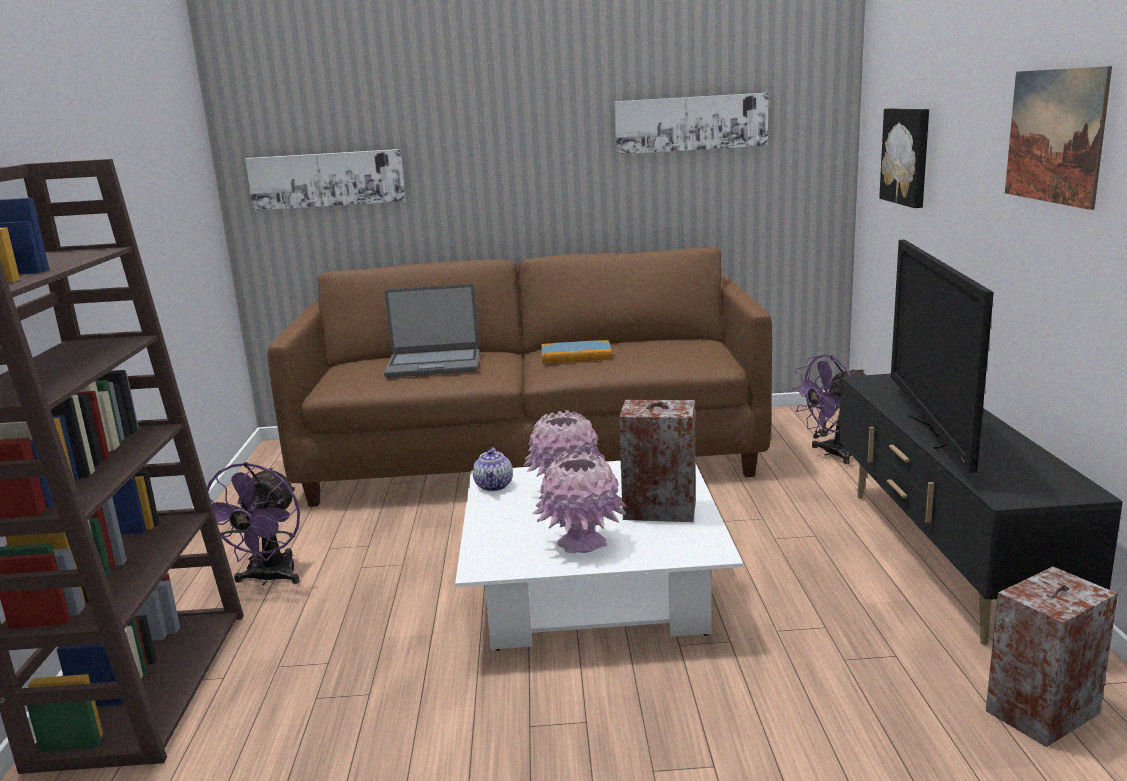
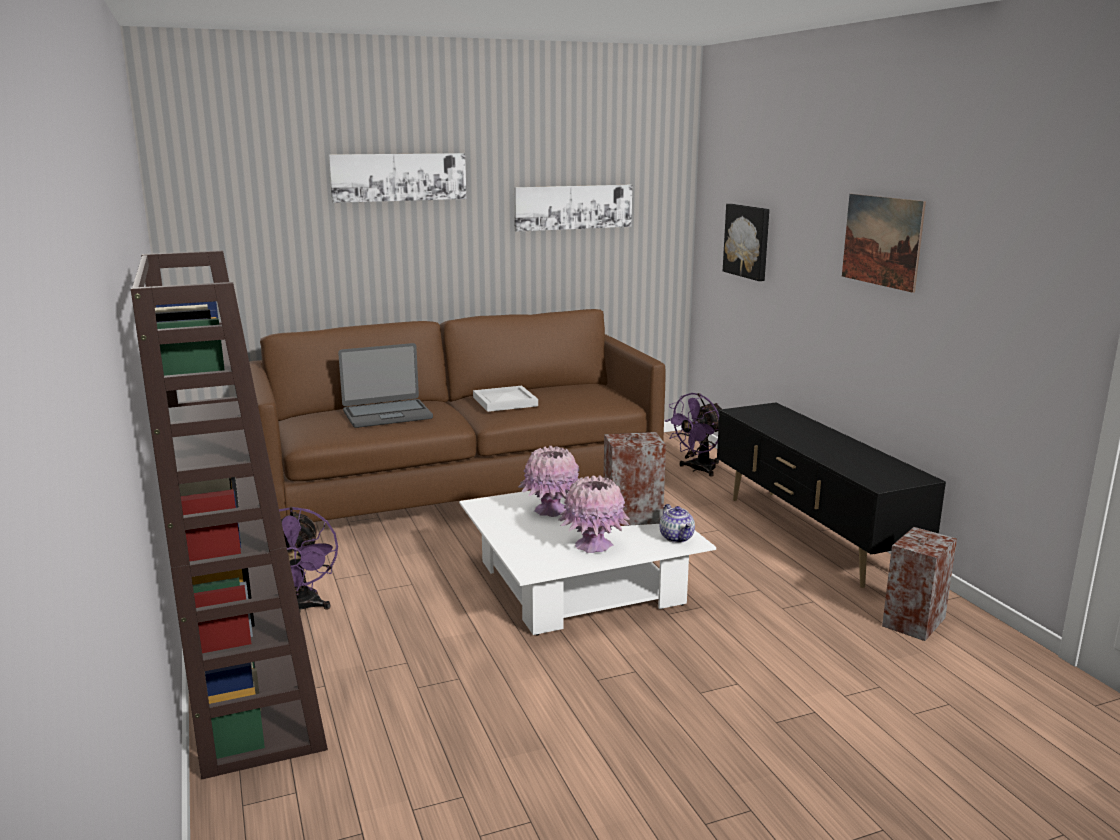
camera: 20 degrees left, 0 degrees up
picture [245,149,406,211] -> picture moved to [328,153,466,203]
teapot [473,447,513,491] -> teapot moved to [660,504,695,543]
book [541,340,612,364] -> white tray [473,386,538,412]
television [891,240,994,473] -> none

